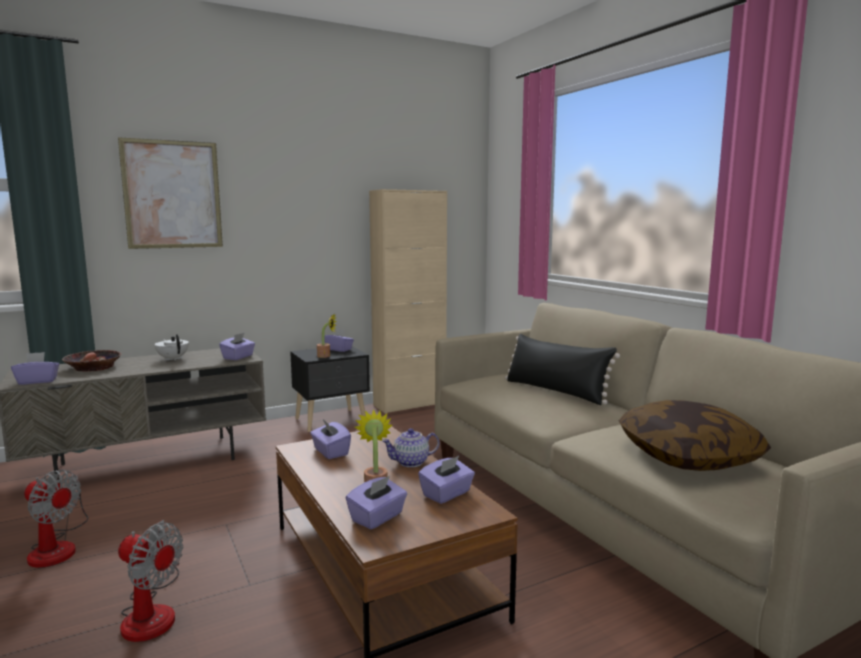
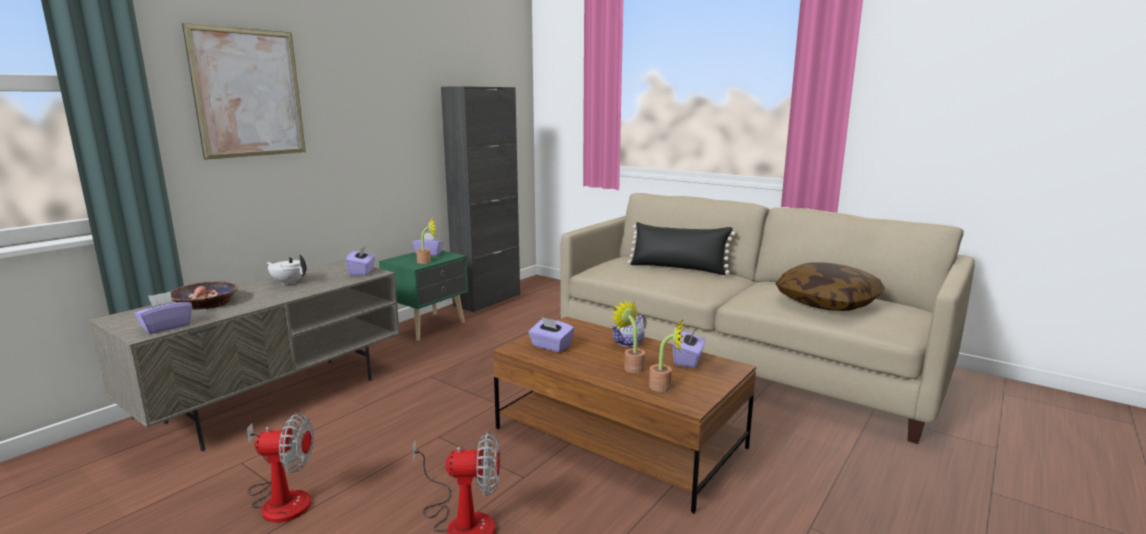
camera: 25 degrees left, 5 degrees up
black nightstand [290,346,370,432] -> green nightstand [379,251,468,341]
purple tissue box [346,476,407,529] -> potted plant [649,320,684,392]
beige cabinet [369,189,447,414] -> black cabinet [441,86,520,313]

